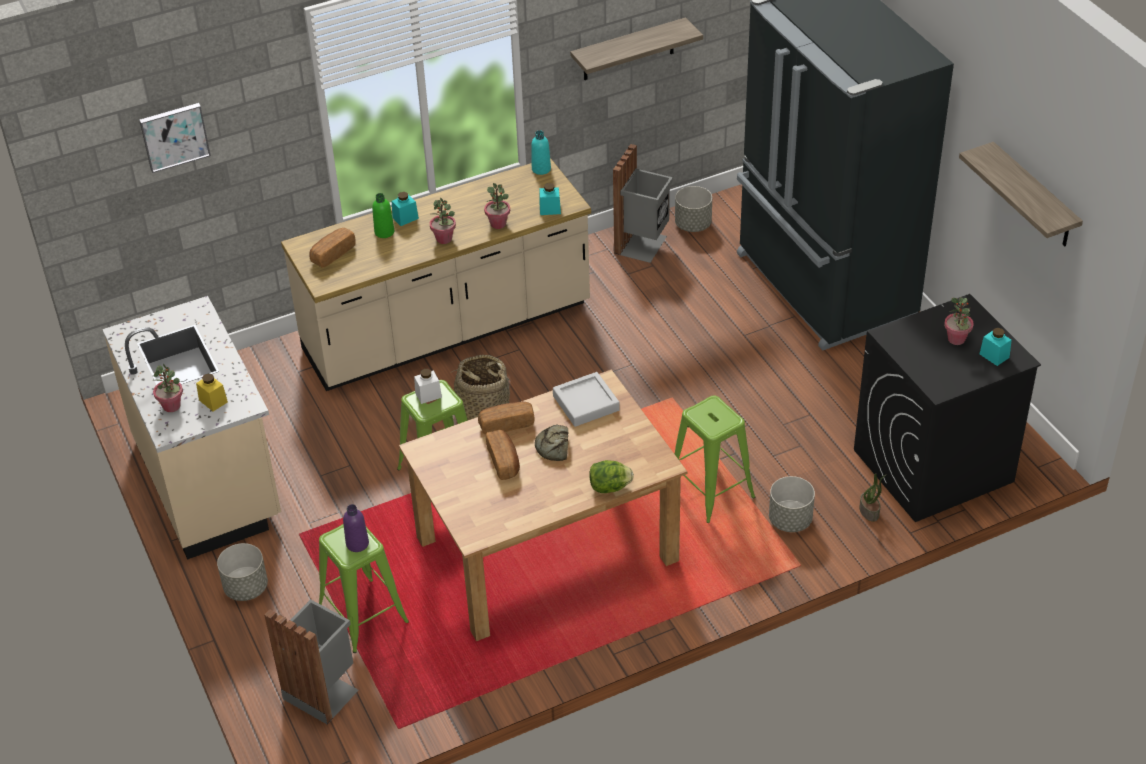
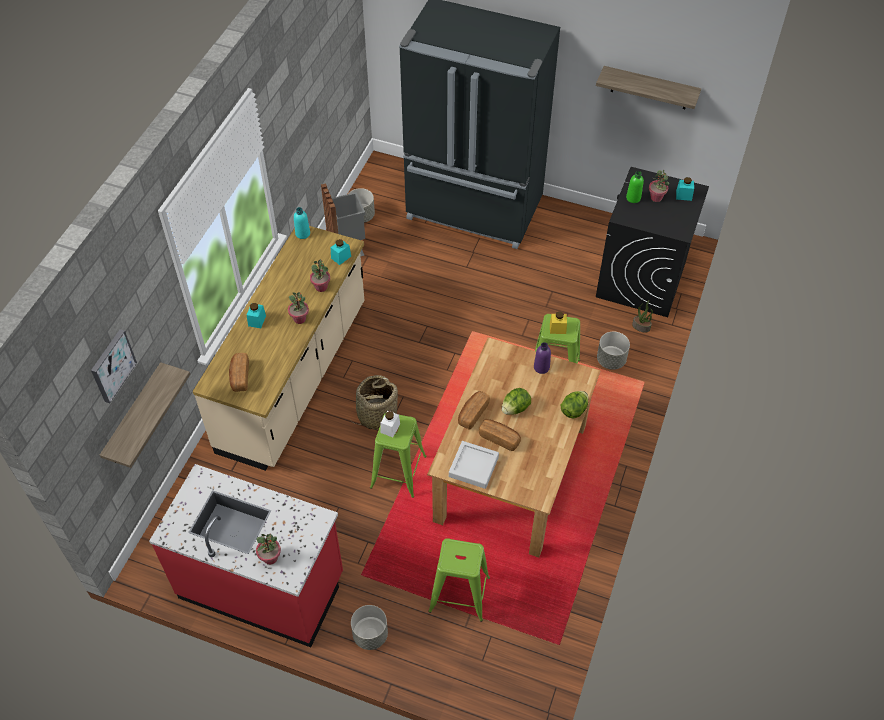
camera: 45 degrees left, 10 degrees up
beige counter [102,296,281,560] -> red counter [149,464,343,647]
yellow jar [196,373,228,411] -> yellow jar moved to [550,311,567,334]
grey trash can [264,599,358,724] -> none
purple bottle [343,504,369,552] -> purple bottle moved to [534,342,551,374]
green bottle [372,193,394,238] -> green bottle moved to [626,171,644,203]
bread [535,425,568,461] -> lettuce [502,388,531,415]
grey tray [553,372,620,427] -> grey tray moved to [449,441,499,489]
shelf [570,17,703,80] -> shelf moved to [100,362,190,468]

